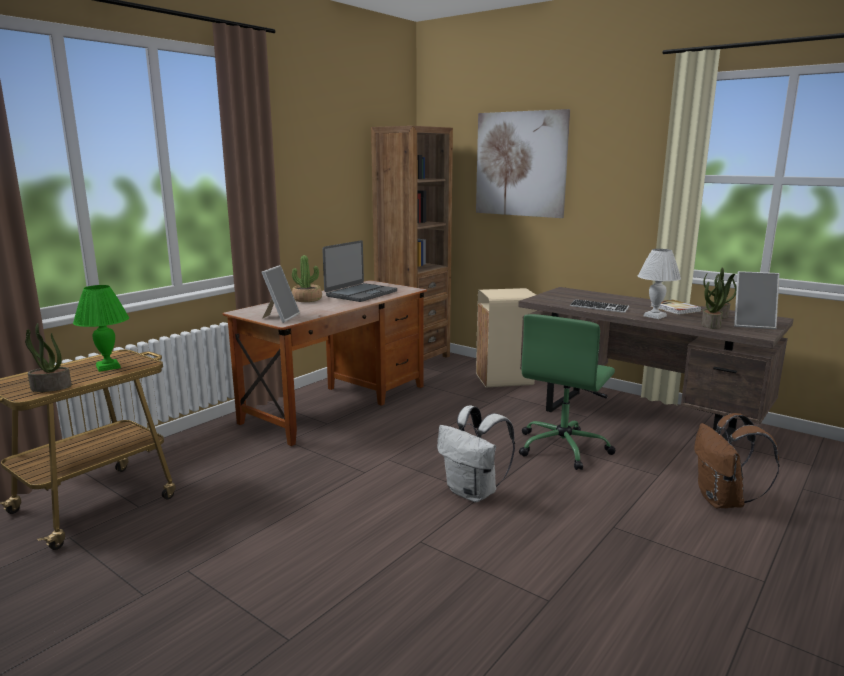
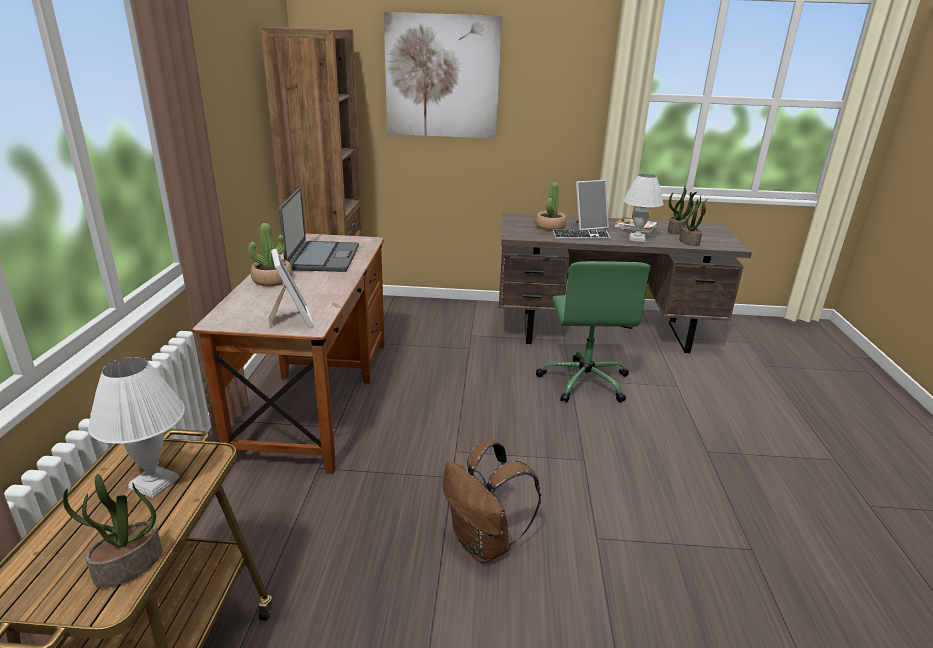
camera: 35 degrees left, 10 degrees up
green table lamp [73,285,129,372] -> white table lamp [88,357,185,498]
white backpack [437,405,515,502] -> none
beige trash can [476,288,537,388] -> none
brown backpack [694,413,780,508] -> brown backpack moved to [443,439,541,563]
picture frame [734,271,779,329] -> picture frame moved to [575,180,609,230]
none -> potted plant [535,182,566,231]

